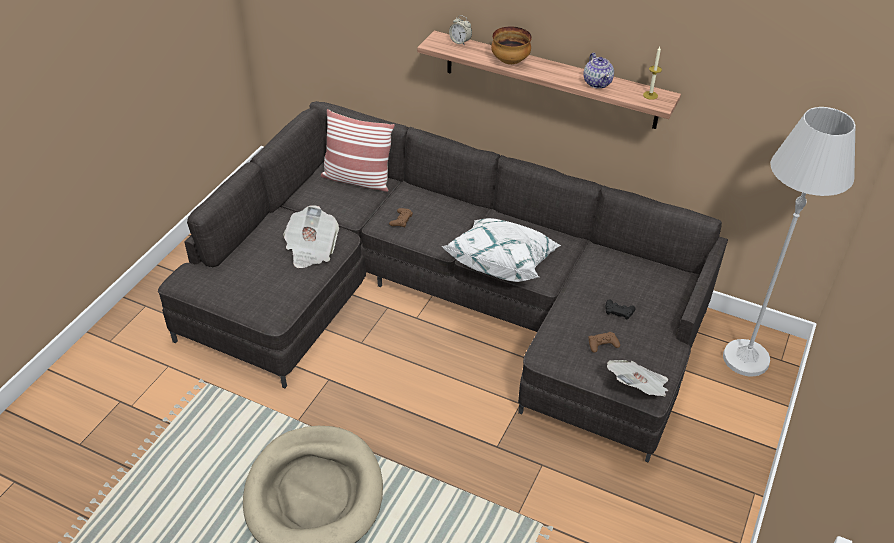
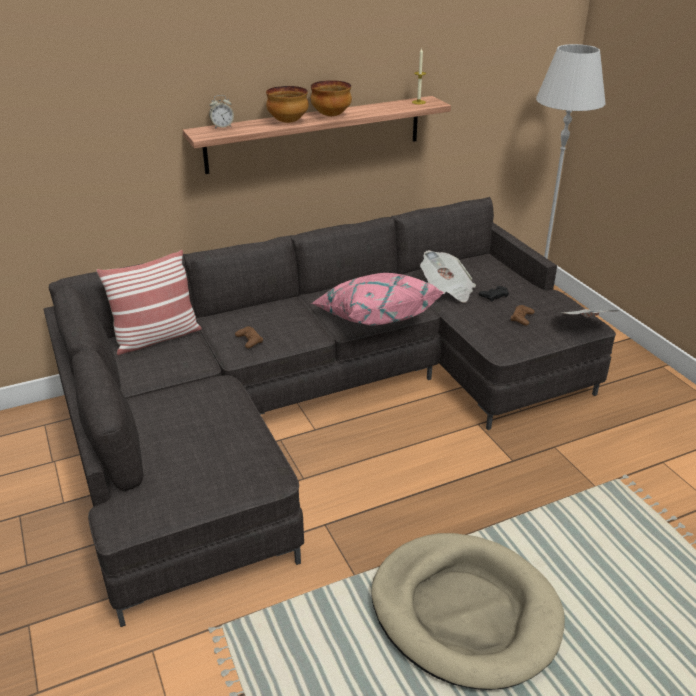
camera: 50 degrees left, 10 degrees down
newspaper [283,205,339,268] -> newspaper moved to [420,250,476,302]
white pillow [442,218,561,282] -> pink pillow [311,273,445,326]
teapot [583,53,614,88] -> none
none -> bowl [311,80,352,116]

